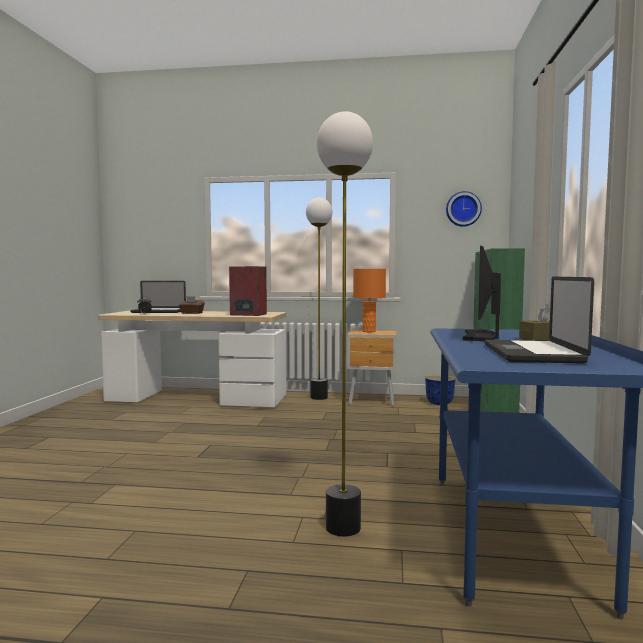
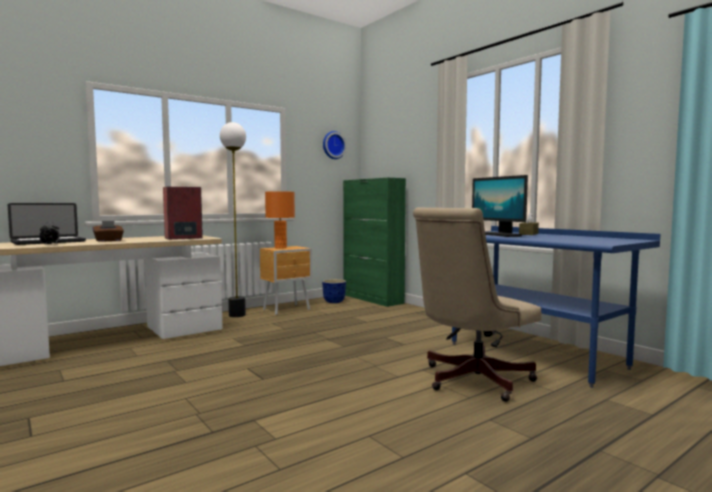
camera: 45 degrees left, 0 degrees up
floor lamp [317,111,373,536] -> beige office chair [413,207,542,402]
laptop [485,277,594,364] -> none

